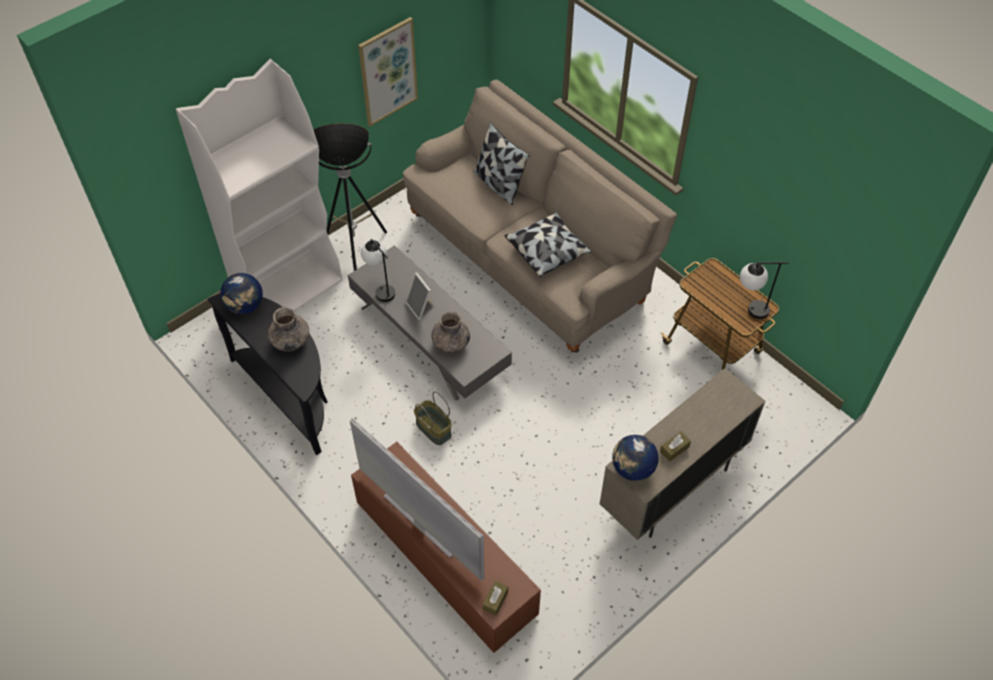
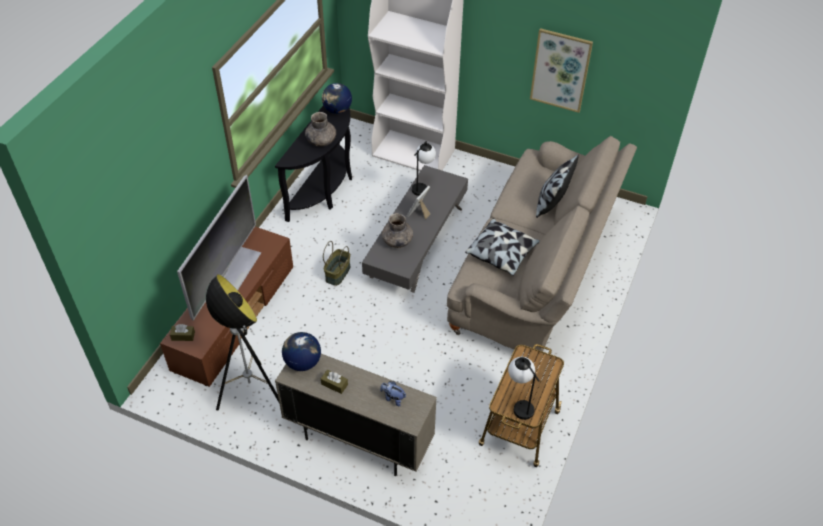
camera: 65 degrees right, 5 degrees down
floor lamp [313,123,387,271] -> floor lamp moved to [206,274,279,411]
none -> plush toy [380,381,406,407]

